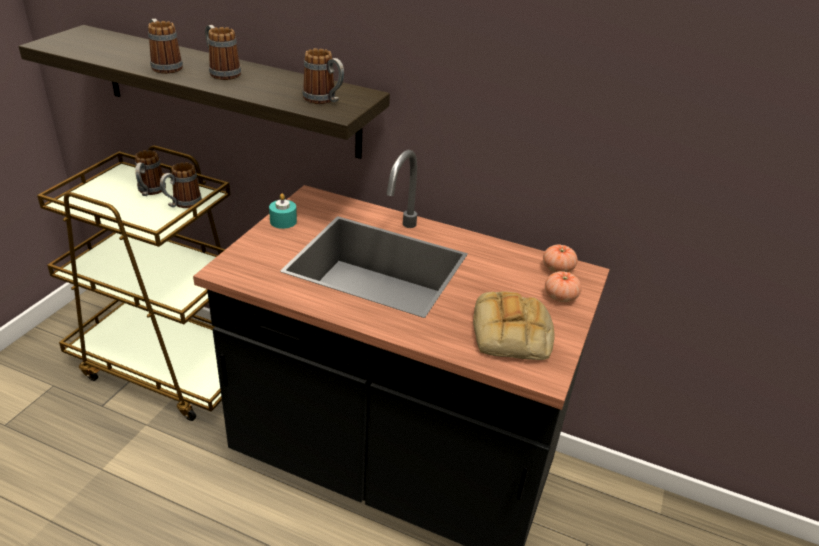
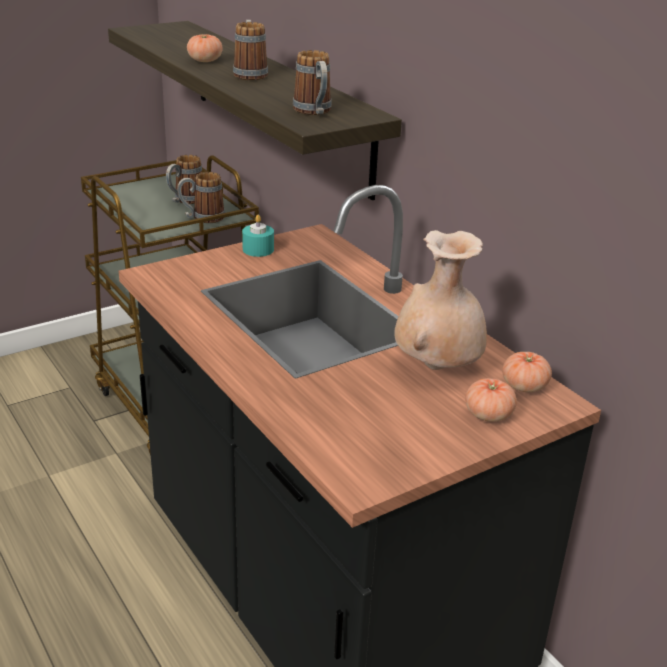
camera: 35 degrees right, 5 degrees down
mug [148,19,183,74] -> tomato [187,34,223,62]
bread [473,292,555,360] -> none
none -> beige vase [394,230,487,370]

